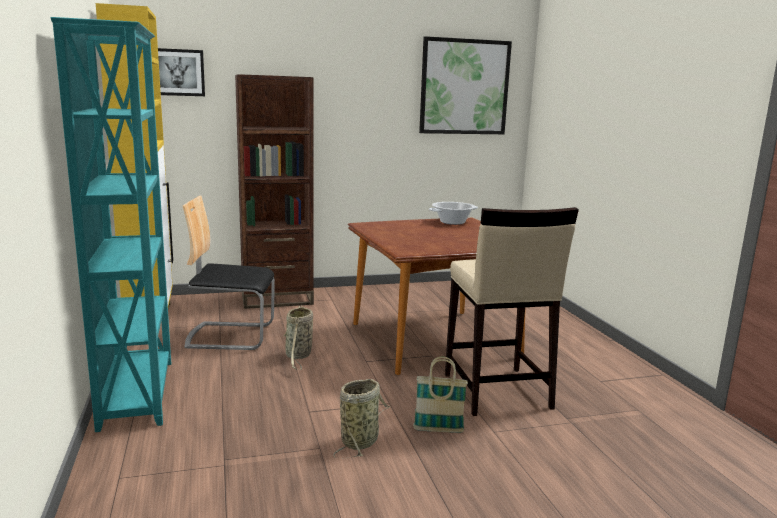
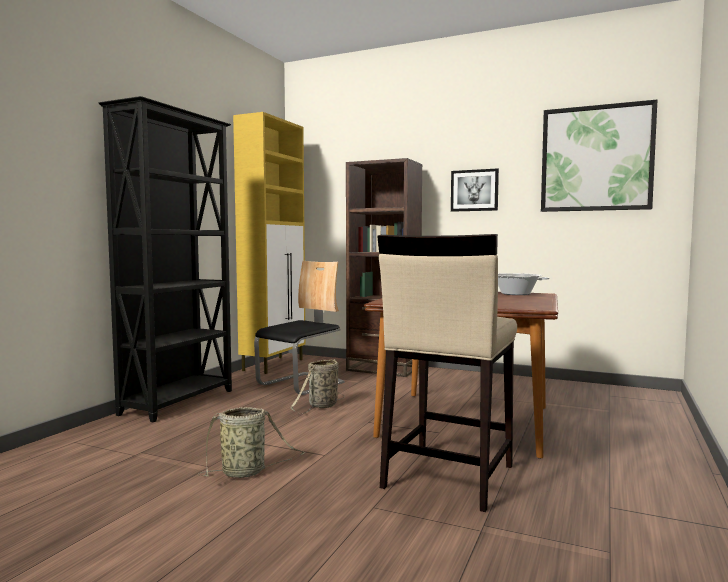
camera: 40 degrees right, 10 degrees down
turquoise bookcase [50,17,171,432] -> black bookcase [99,96,232,422]
picture [158,48,205,96] -> picture moved to [451,168,499,212]
chair [183,195,275,350] -> chair turned 90 degrees clockwise [254,261,345,395]
basket [413,357,468,433] -> none

